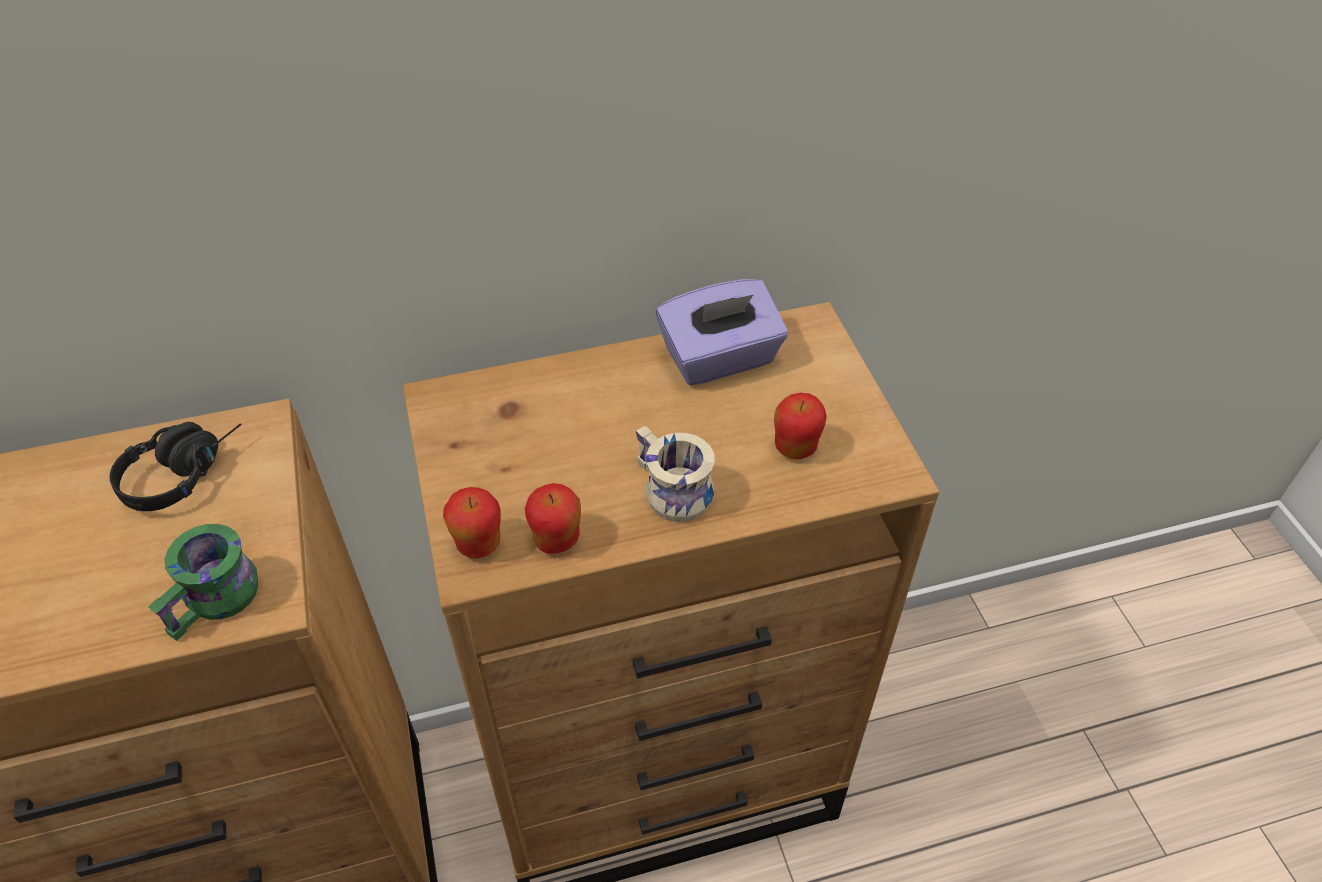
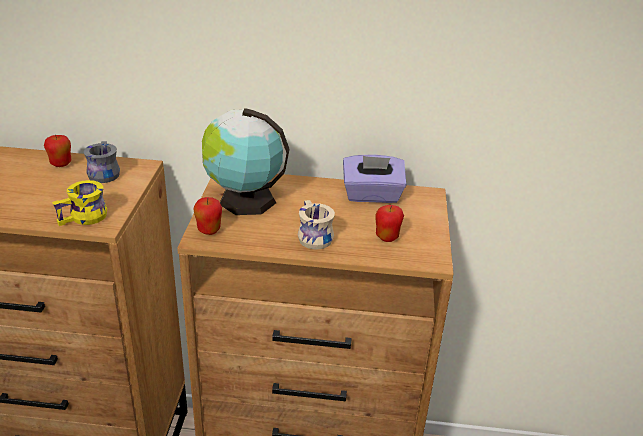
camera: 20 degrees right, 15 degrees down
black headphones [109,422,242,511] -> grey mug [84,141,120,183]
green mug [148,524,258,641] -> yellow mug [52,180,107,226]
apple [525,483,581,554] -> apple moved to [44,135,71,167]
none -> globe [202,108,290,215]

